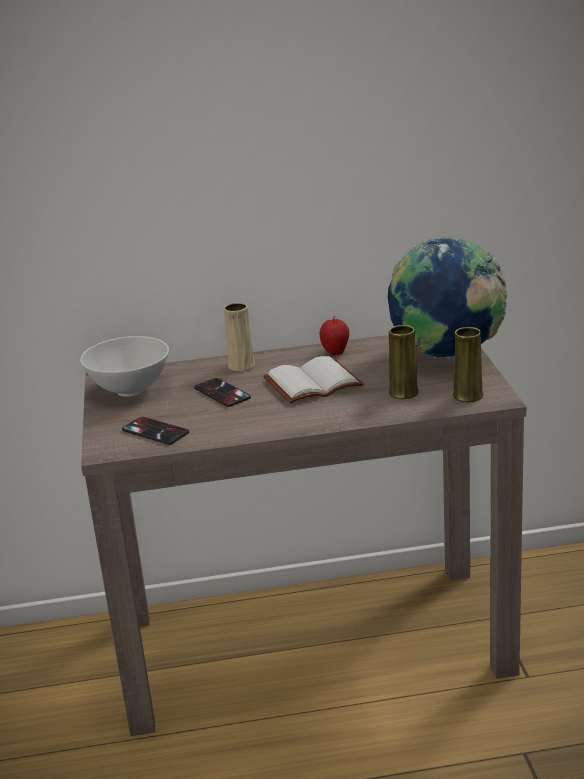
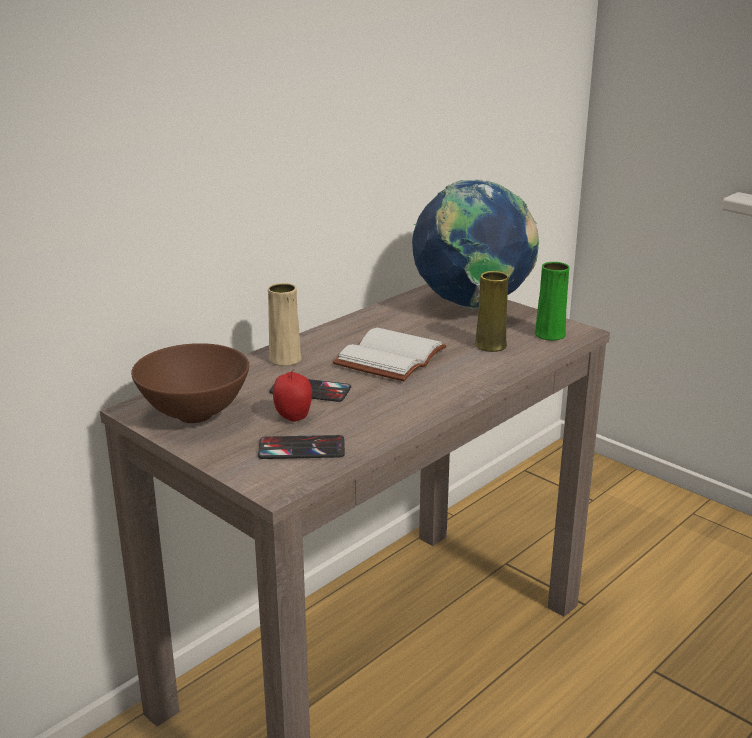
camera: 40 degrees left, 0 degrees up
white bowl [80,336,169,397] -> brown bowl [131,343,249,423]
apple [320,317,349,355] -> apple moved to [273,369,312,422]
yellow vase [453,327,483,402] -> green vase [534,262,569,341]

